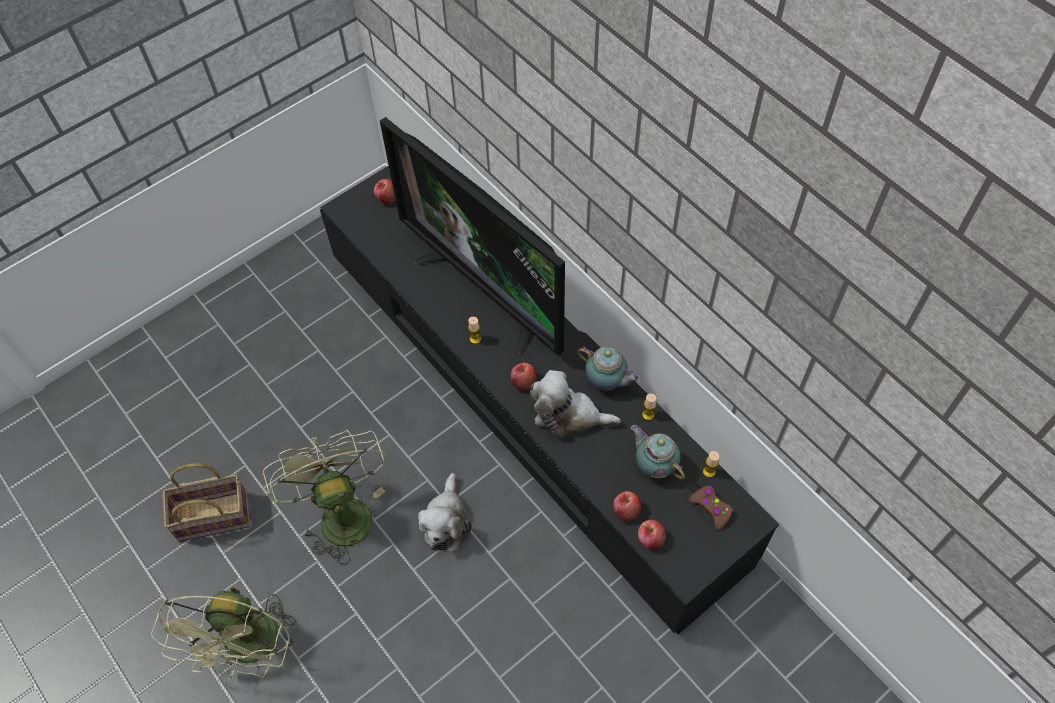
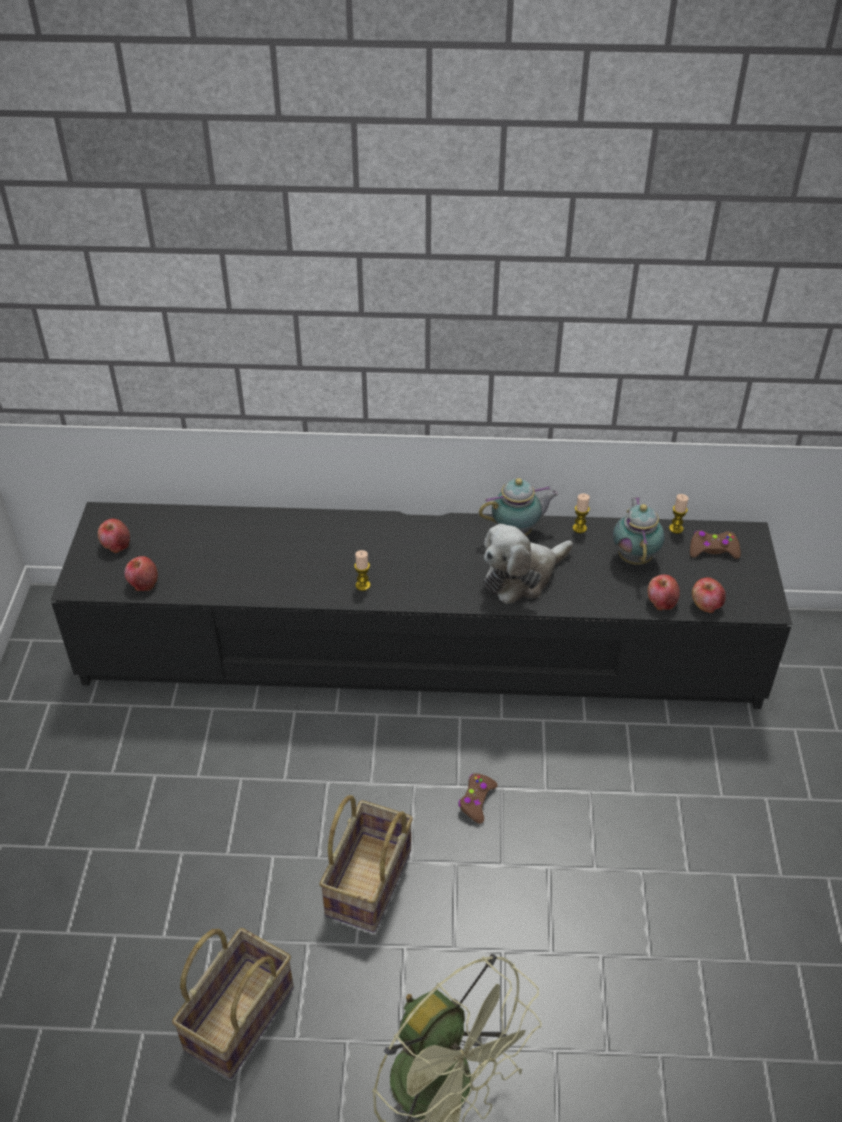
camera: 50 degrees left, 15 degrees down
green fan [263,430,387,564] -> basket [319,795,413,933]
television [380,117,565,355] -> none
plush toy [418,473,472,552] -> brown game controller [458,773,498,824]
apple [511,363,537,391] -> apple moved to [124,556,158,591]
teapot [631,425,685,480] -> teapot turned 90 degrees clockwise [613,497,665,565]

